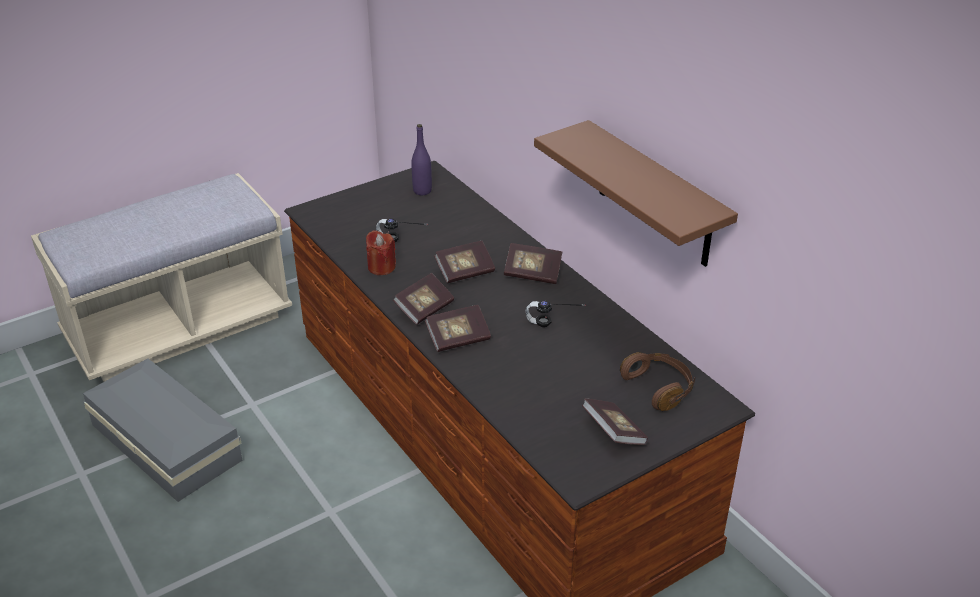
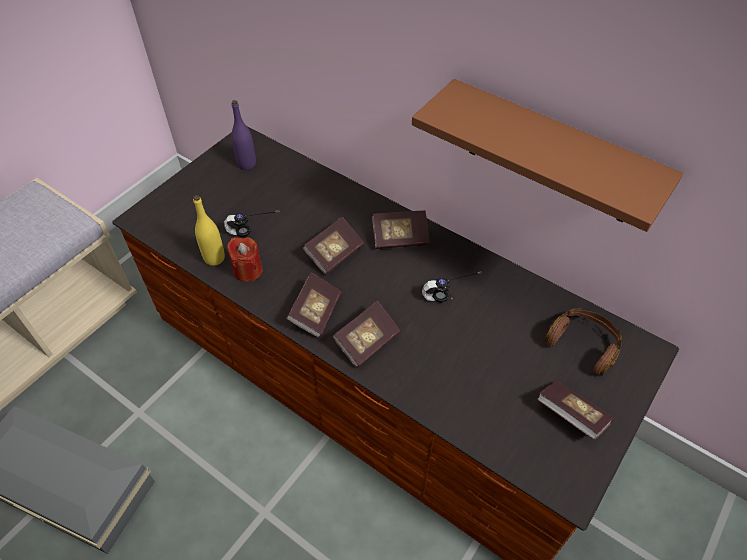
camera: 20 degrees left, 15 degrees up
none -> yellow bottle [193,195,225,266]

